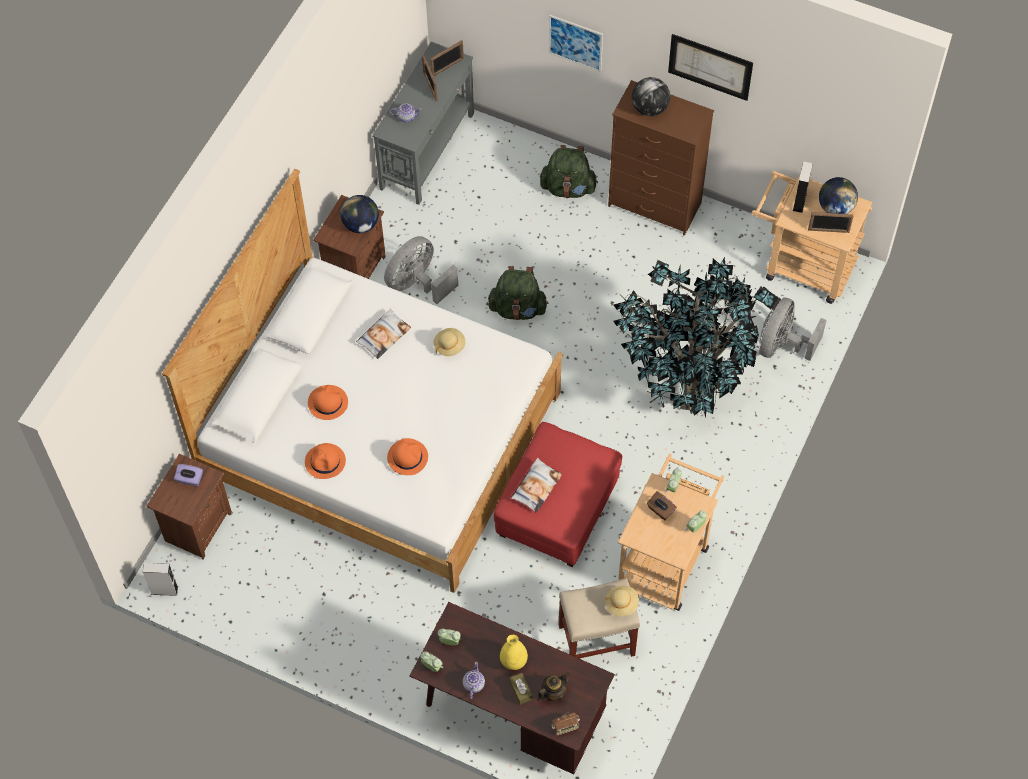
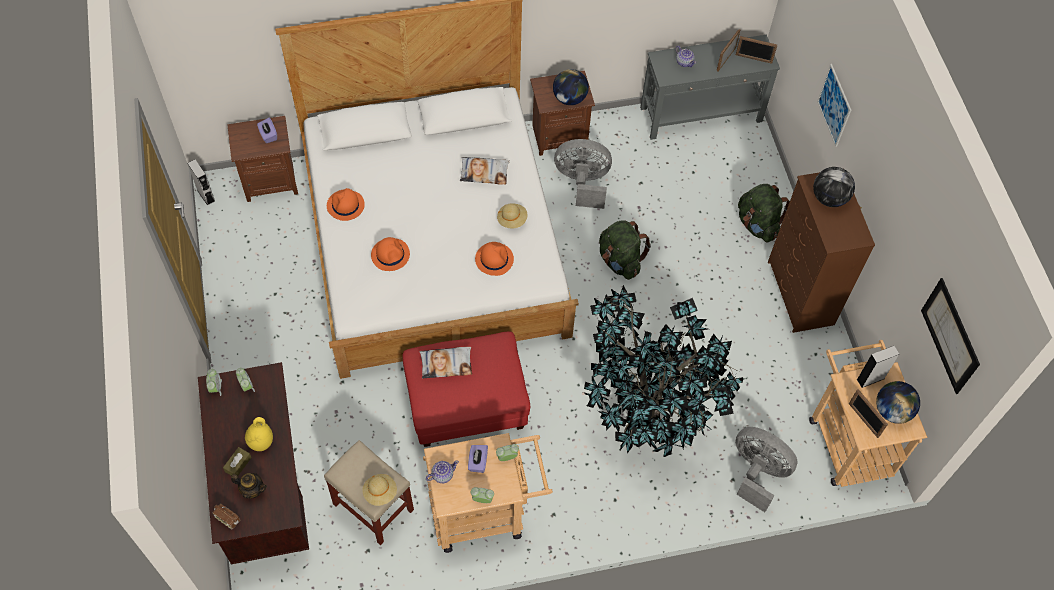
camera: 50 degrees right, 0 degrees up
orange hat [308,385,348,420] -> orange hat moved to [475,242,514,276]
teapot [463,662,485,699] -> teapot moved to [426,460,459,483]
brown tissue box [647,491,677,520] -> purple tissue box [468,445,488,473]
picture [668,34,753,101] -> picture moved to [921,278,980,394]
grey fan [759,297,826,361] -> grey fan turned 45 degrees clockwise [735,427,797,512]

